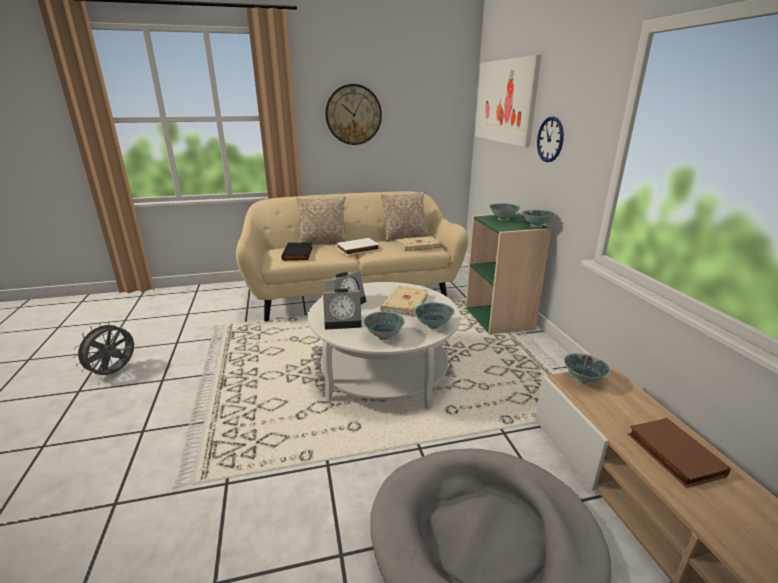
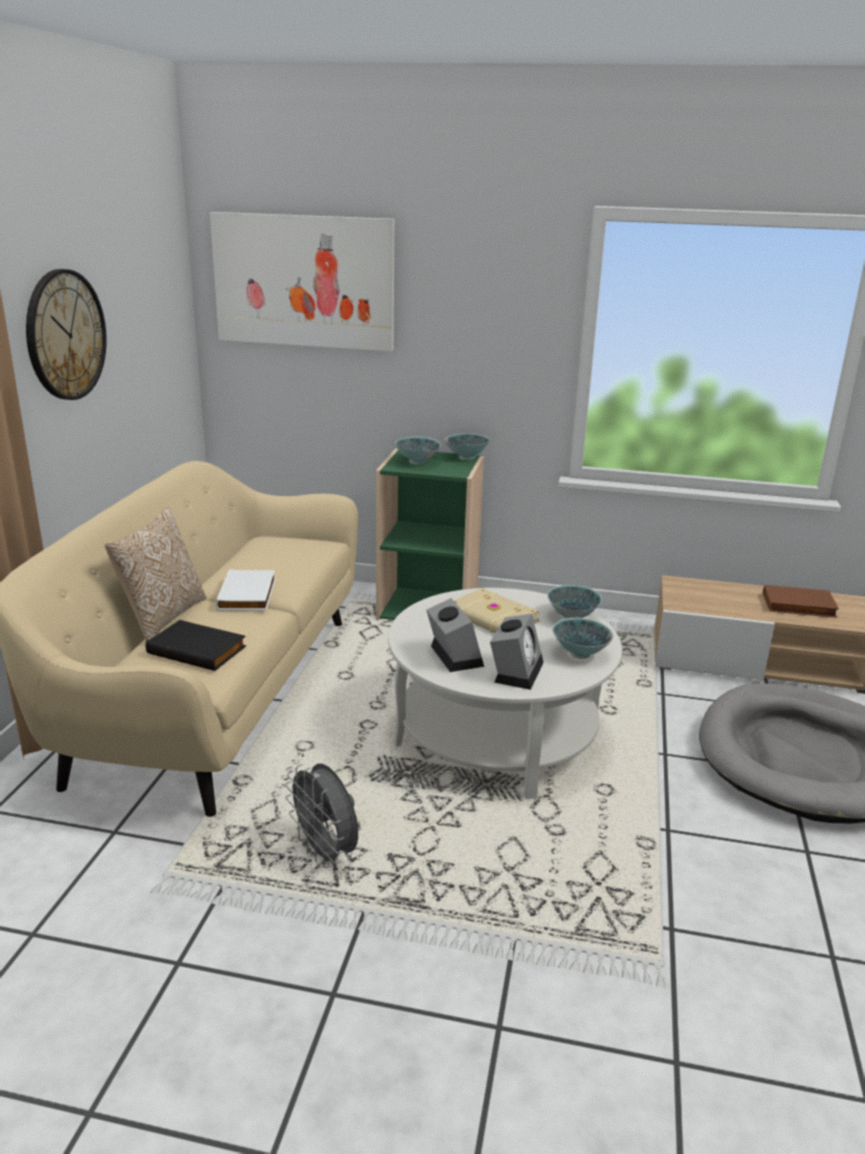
camera: 65 degrees left, 0 degrees up
grey fan [73,321,134,376] -> grey fan moved to [285,764,358,868]
pillow [381,191,429,242] -> none
beige book [396,236,441,252] -> none
wall clock [537,116,564,162] -> none
bowl [564,353,611,384] -> none

